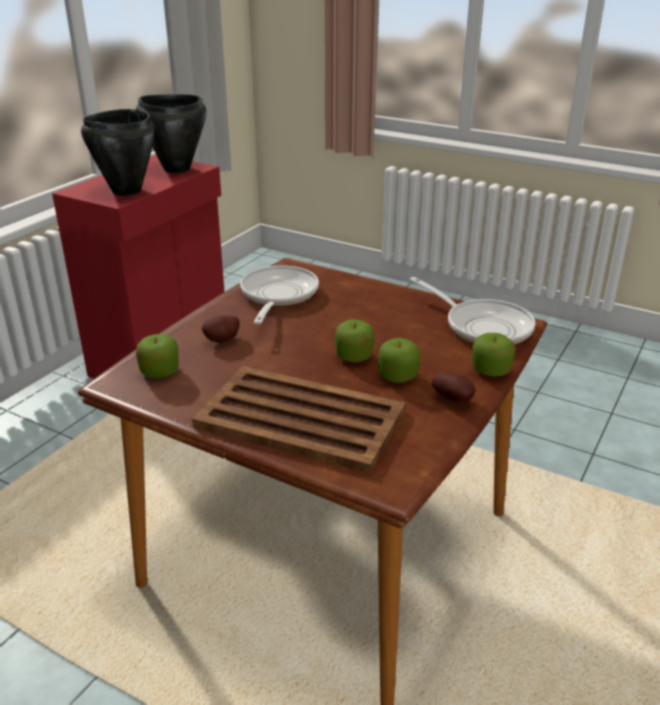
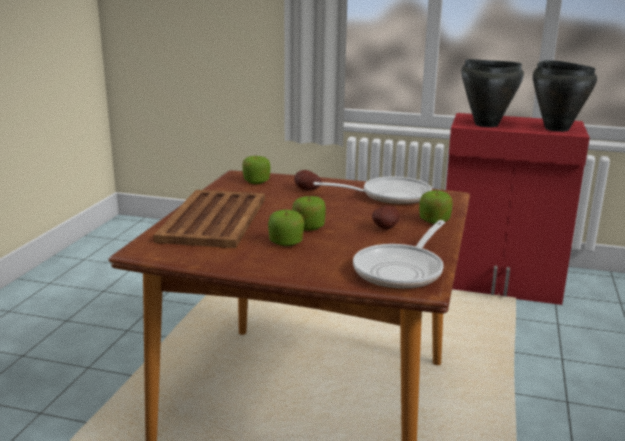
camera: 75 degrees right, 10 degrees down
potato [432,371,475,402] -> potato moved to [372,206,400,229]
apple [472,333,515,377] -> apple moved to [419,190,453,224]

